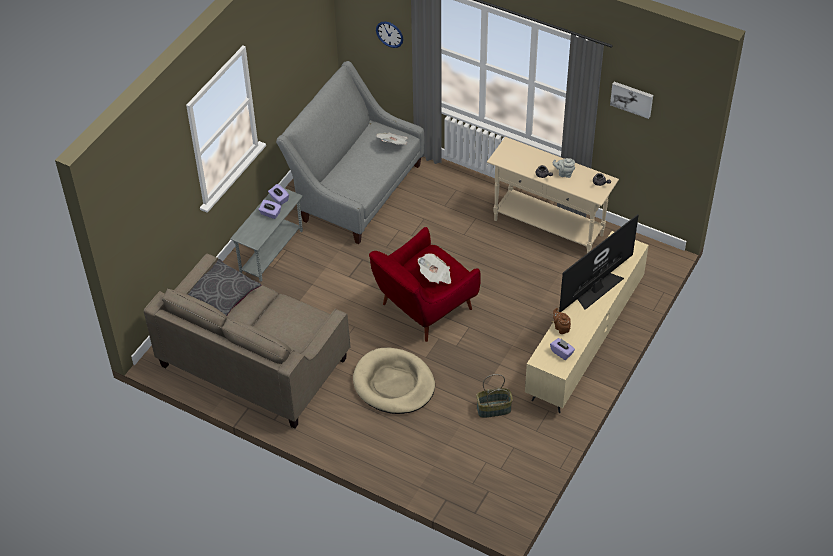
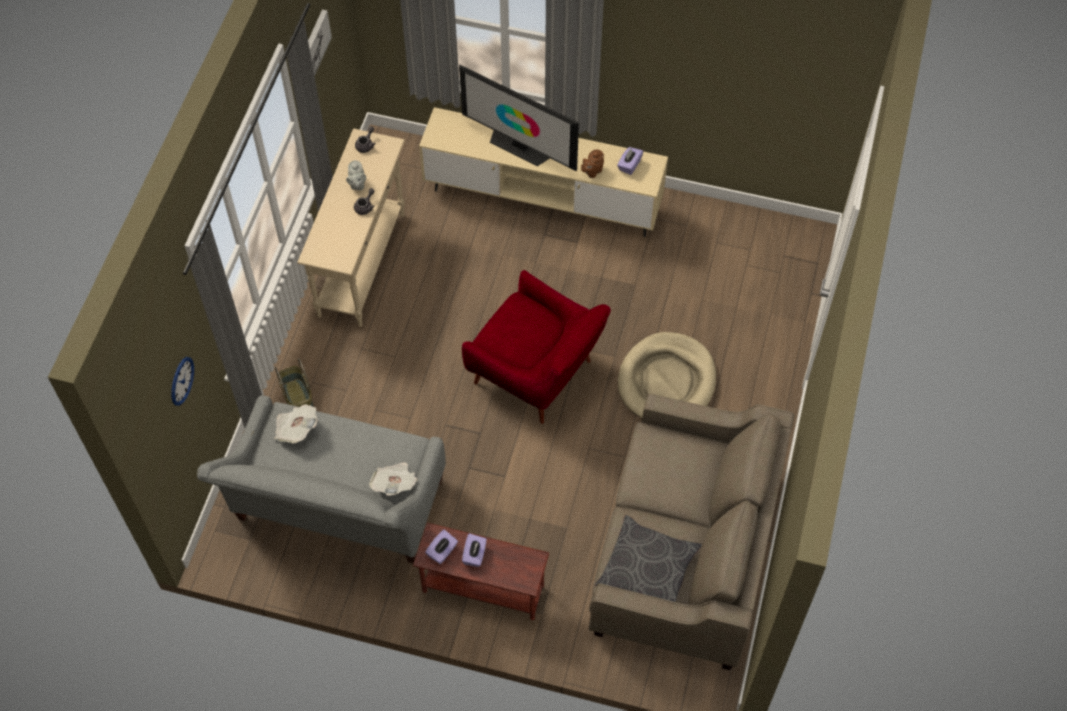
camera: 105 degrees left, 10 degrees up
grey side table [230,188,303,282] -> brown side table [413,523,549,620]
newspaper [418,254,451,284] -> newspaper moved to [369,462,418,496]
basket [476,374,513,418] -> basket moved to [275,358,314,407]

